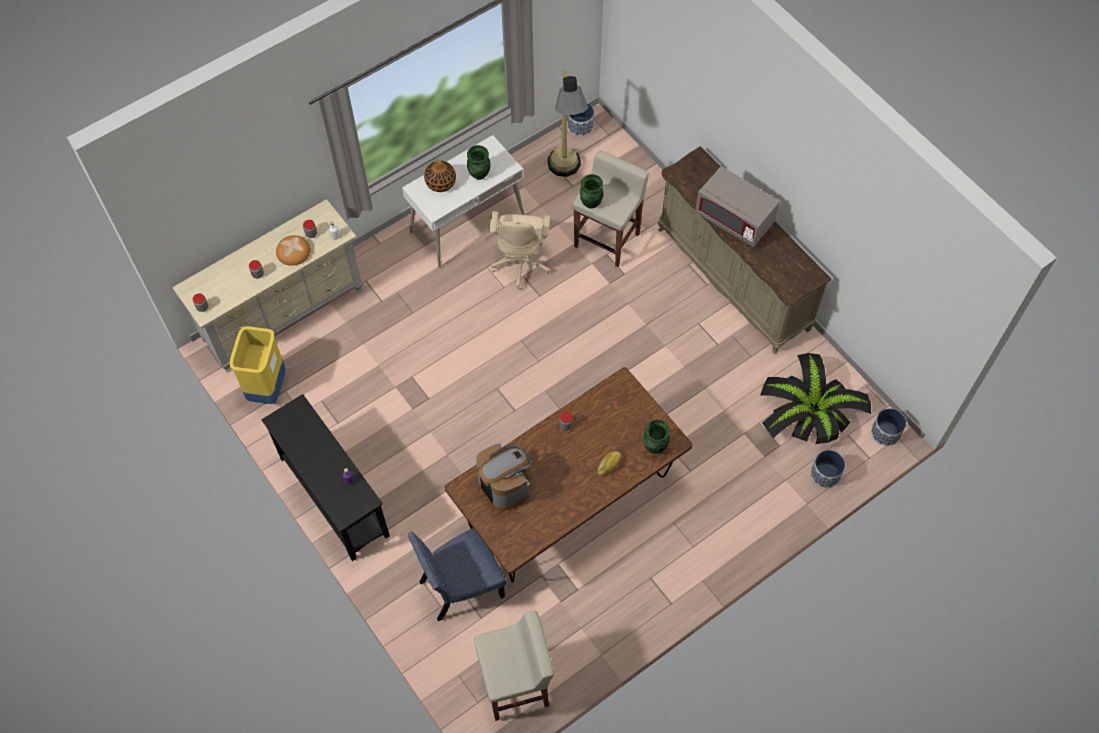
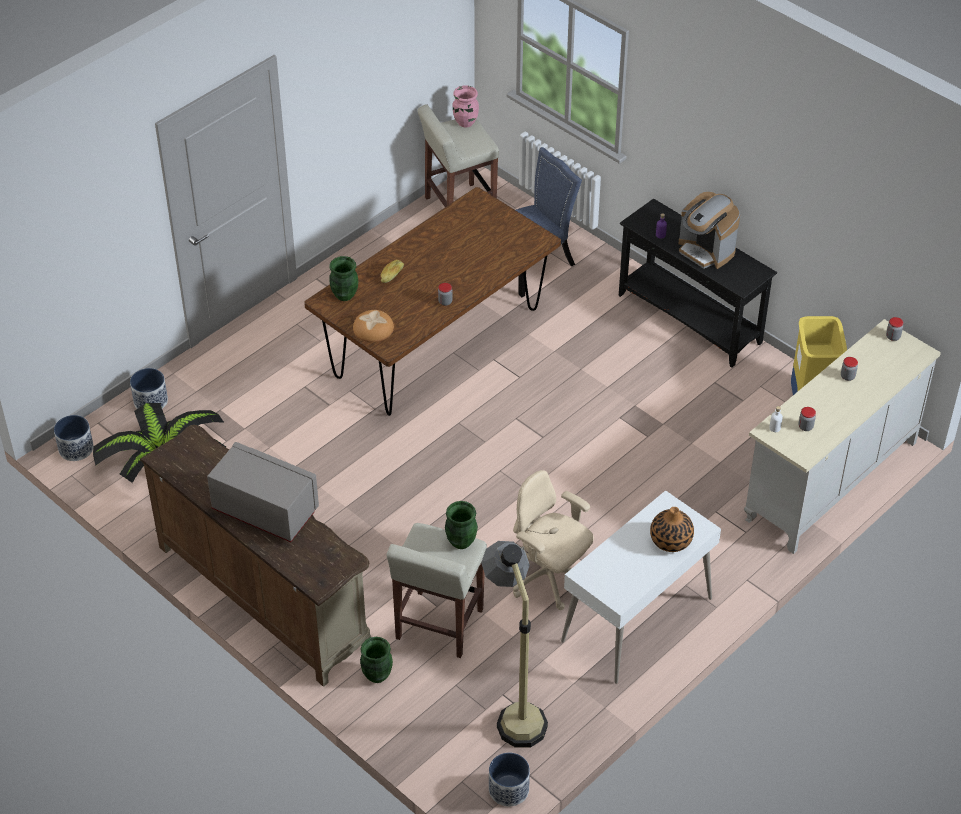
camera: 170 degrees right, 15 degrees down
bread [276,235,311,266] -> bread moved to [353,310,394,342]
green vase [467,145,490,180] -> green vase moved to [360,637,393,683]
coffee machine [476,443,531,510] -> coffee machine moved to [678,192,740,269]
beige office chair [489,211,551,290] -> beige office chair turned 45 degrees counterclockwise [513,470,594,610]
none -> pink vase [453,85,479,127]

